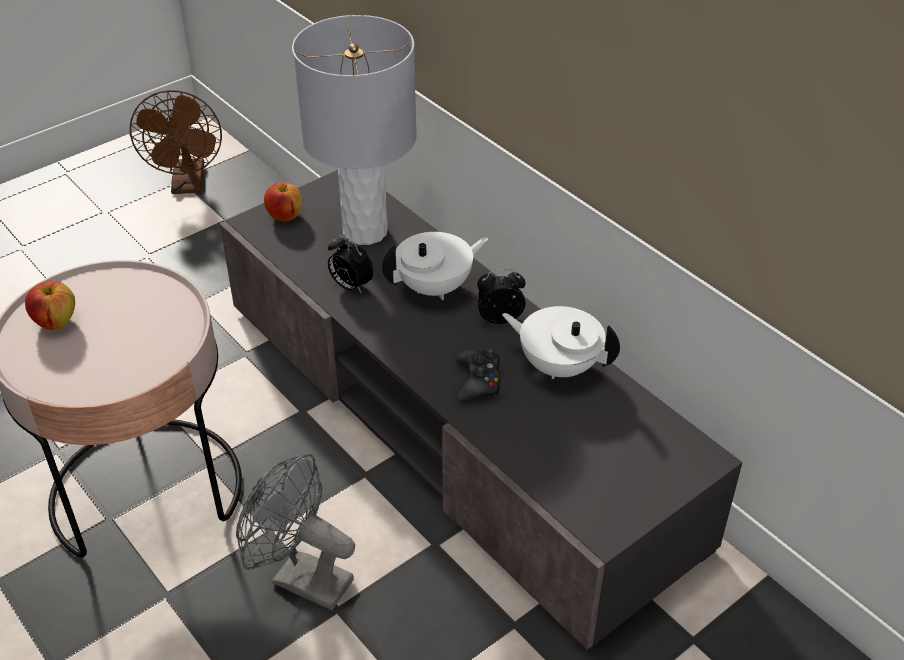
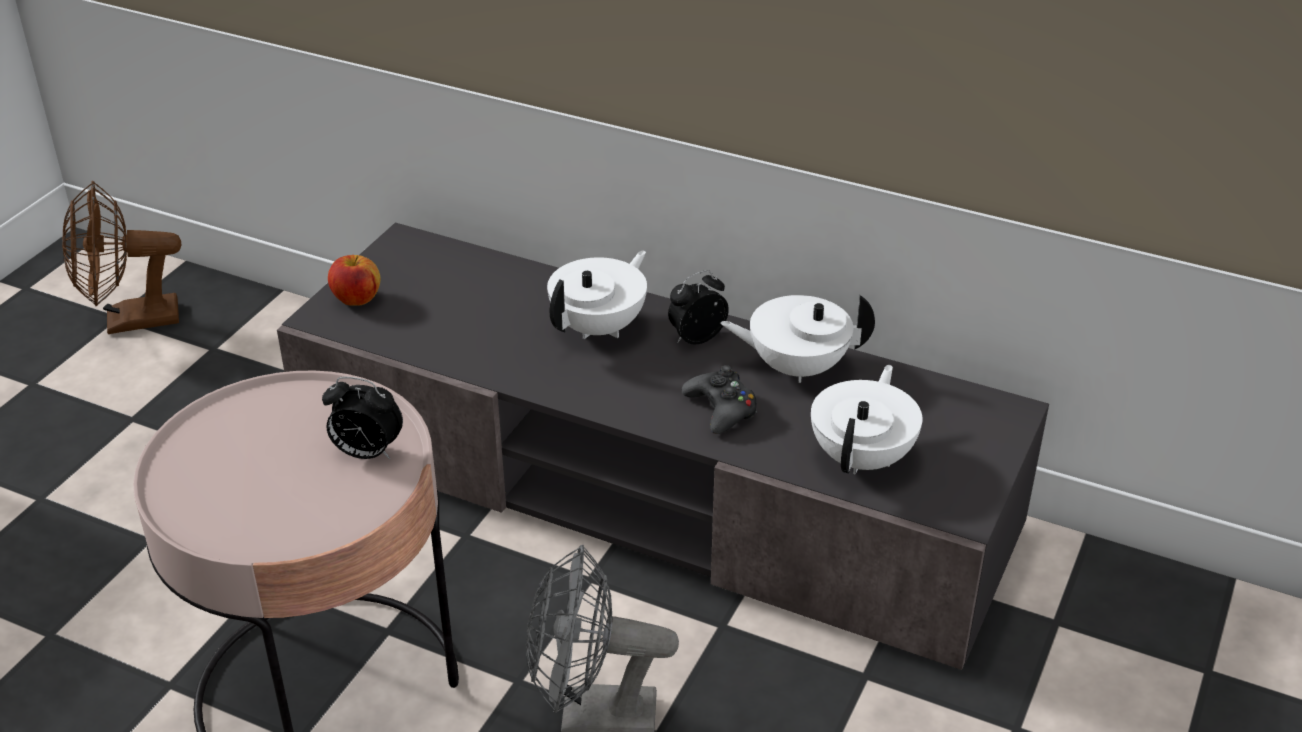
camera: 25 degrees left, 5 degrees down
apple [25,280,75,330] -> none
brown fan [130,90,222,194] -> brown fan turned 105 degrees clockwise [62,181,181,334]
grey table lamp [292,15,417,245] -> none
alarm clock [328,235,374,294] -> alarm clock moved to [322,377,403,459]
none -> white teapot [811,365,922,475]

